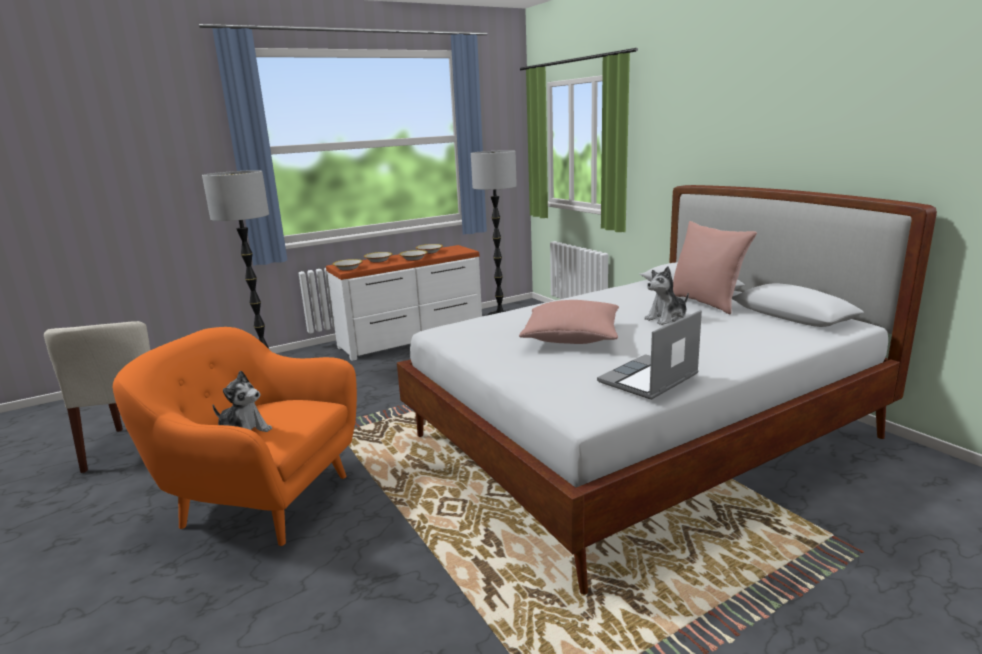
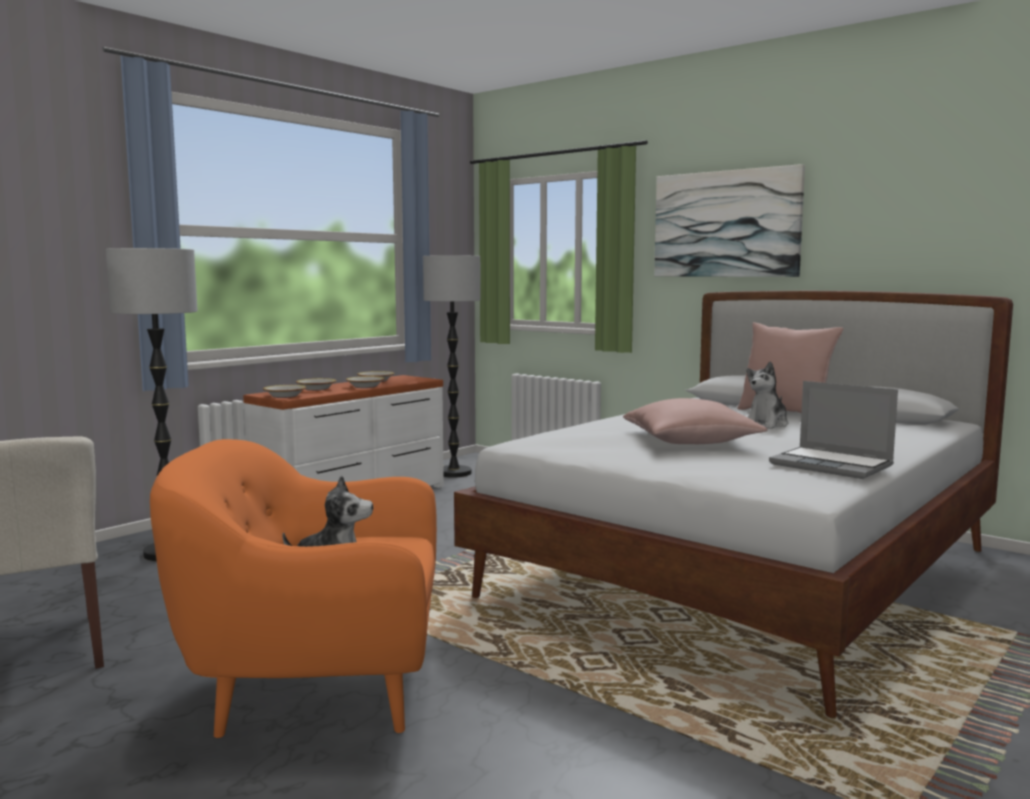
camera: 20 degrees left, 10 degrees down
laptop [597,310,702,400] -> laptop turned 75 degrees counterclockwise [769,381,898,479]
none -> picture [654,164,805,277]

